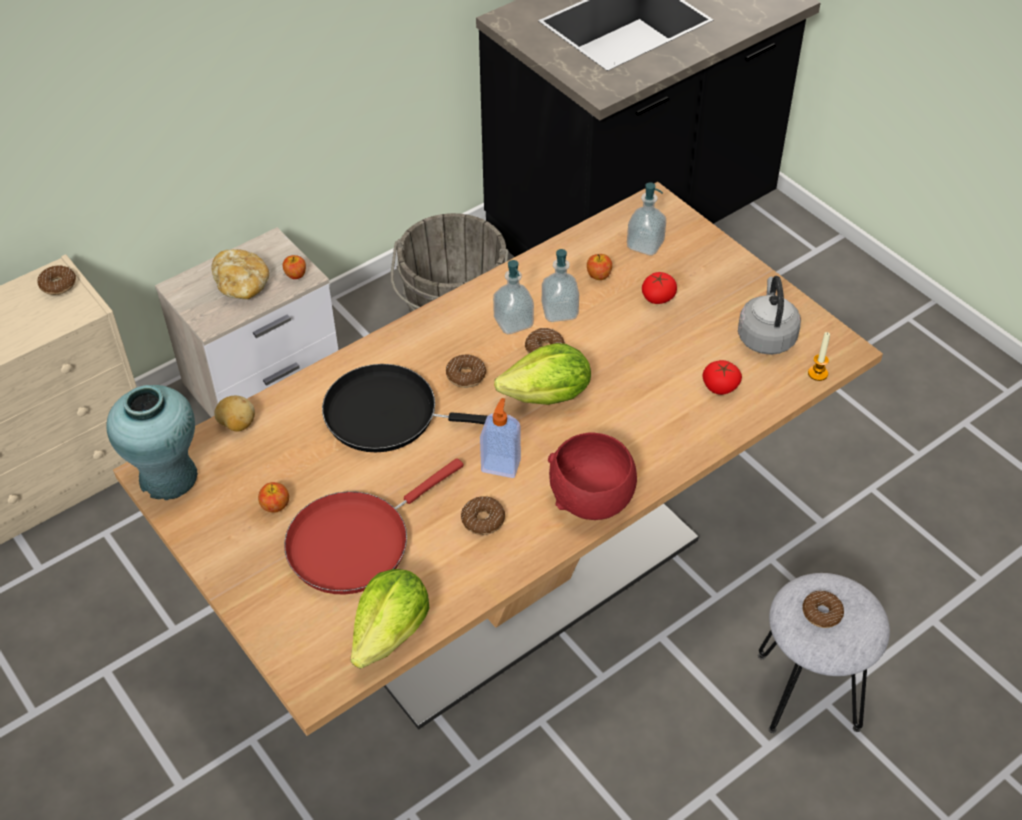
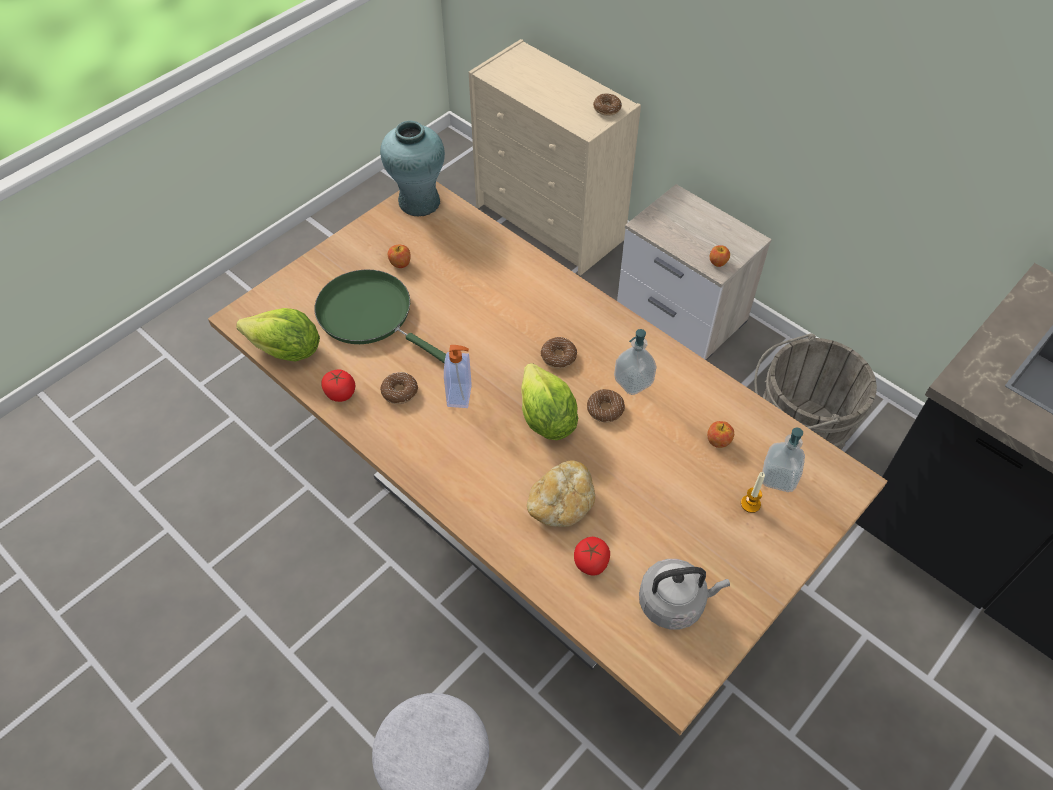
camera: 80 degrees right, 5 degrees up
bread [211,249,269,299] -> bread moved to [527,461,595,527]
potato [214,396,255,432] -> none
red frying pan [284,458,463,595] -> green frying pan [314,269,446,363]
black frying pan [322,364,518,452] -> none
soap dispenser [542,249,579,322] -> none
red bowl [548,432,637,520] -> none
tomato [642,272,677,304] -> tomato moved to [321,370,355,402]
donut [802,591,844,628] -> none
candle [808,332,830,381] -> candle moved to [741,472,765,513]

